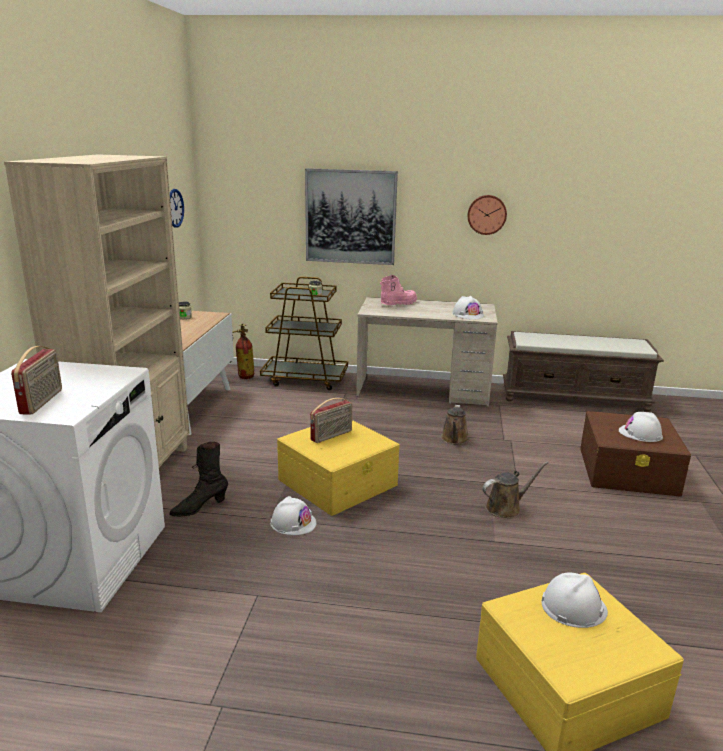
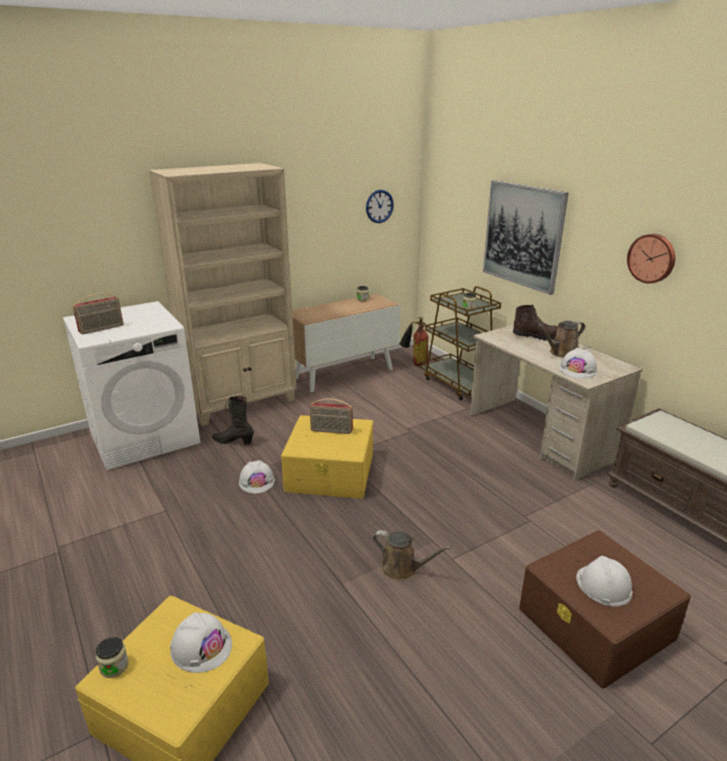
camera: 50 degrees right, 5 degrees up
pink boot [380,275,417,305] -> brown boot [513,305,558,341]
brown watering can [441,405,469,444] -> brown watering can moved to [538,321,585,357]
none -> jar [96,637,129,678]

